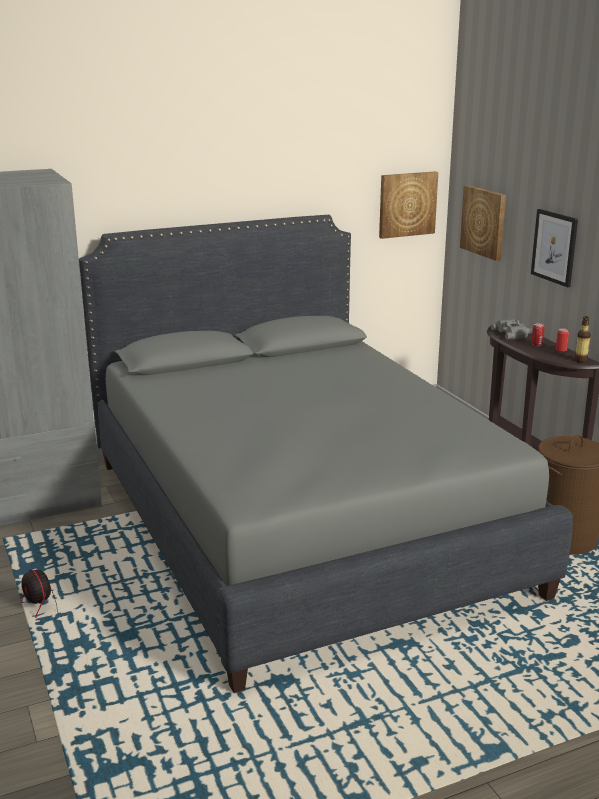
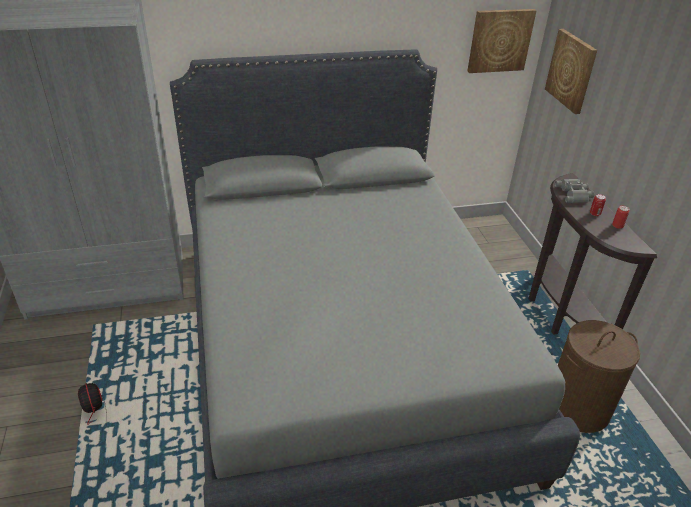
camera: 10 degrees right, 15 degrees up
picture [531,209,578,287] -> none
bottle [574,316,591,363] -> none

